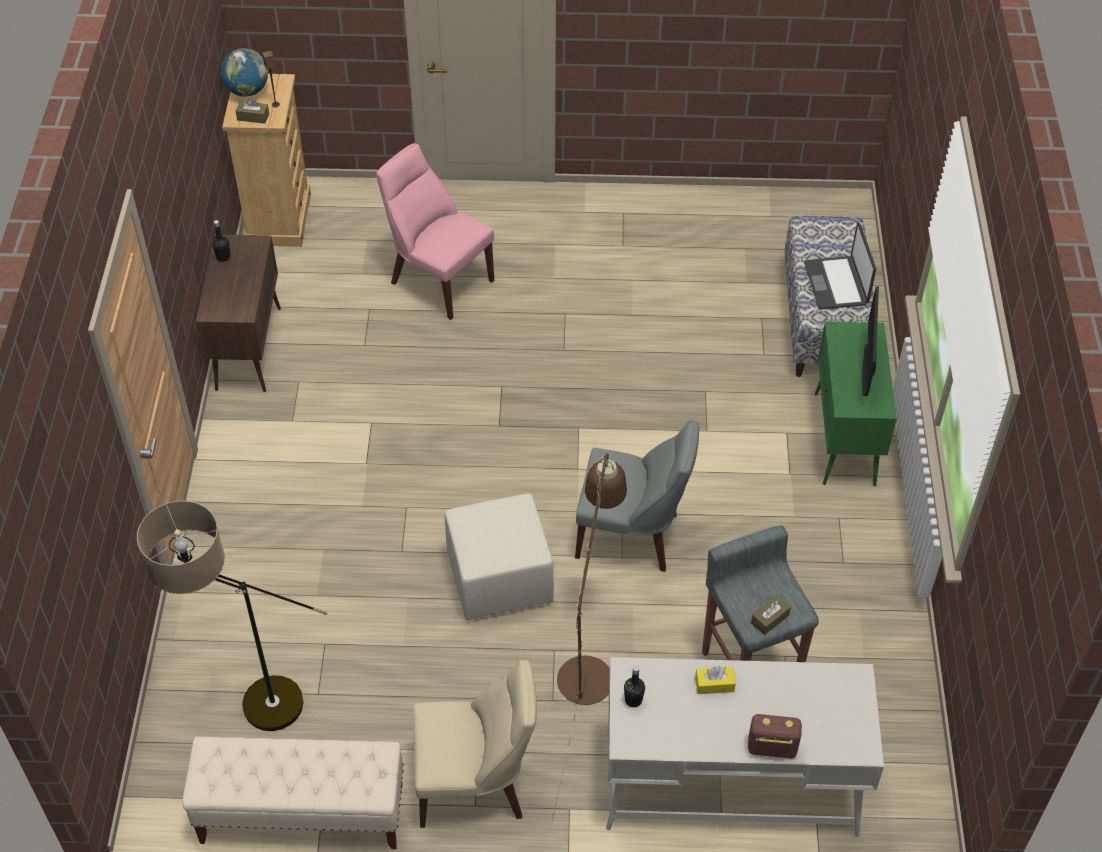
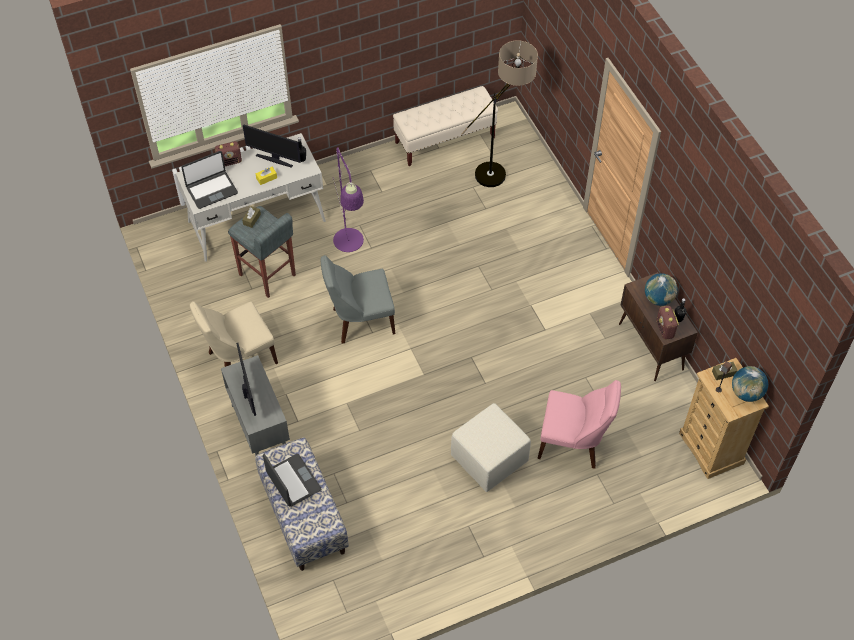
camera: 155 degrees right, 5 degrees up
beige chair [413,659,537,828] -> beige chair moved to [190,301,278,367]
beige ottoman [445,493,554,620] -> beige ottoman moved to [451,403,531,492]
brown floor lamp [552,453,627,820] -> purple floor lamp [333,148,364,252]
green cabinet [814,321,897,486] -> grey cabinet [221,355,290,456]
none -> laptop [182,151,238,209]
none -> monitor [243,124,301,168]
none -> globe [645,273,678,306]
none -> radio [656,306,679,340]

